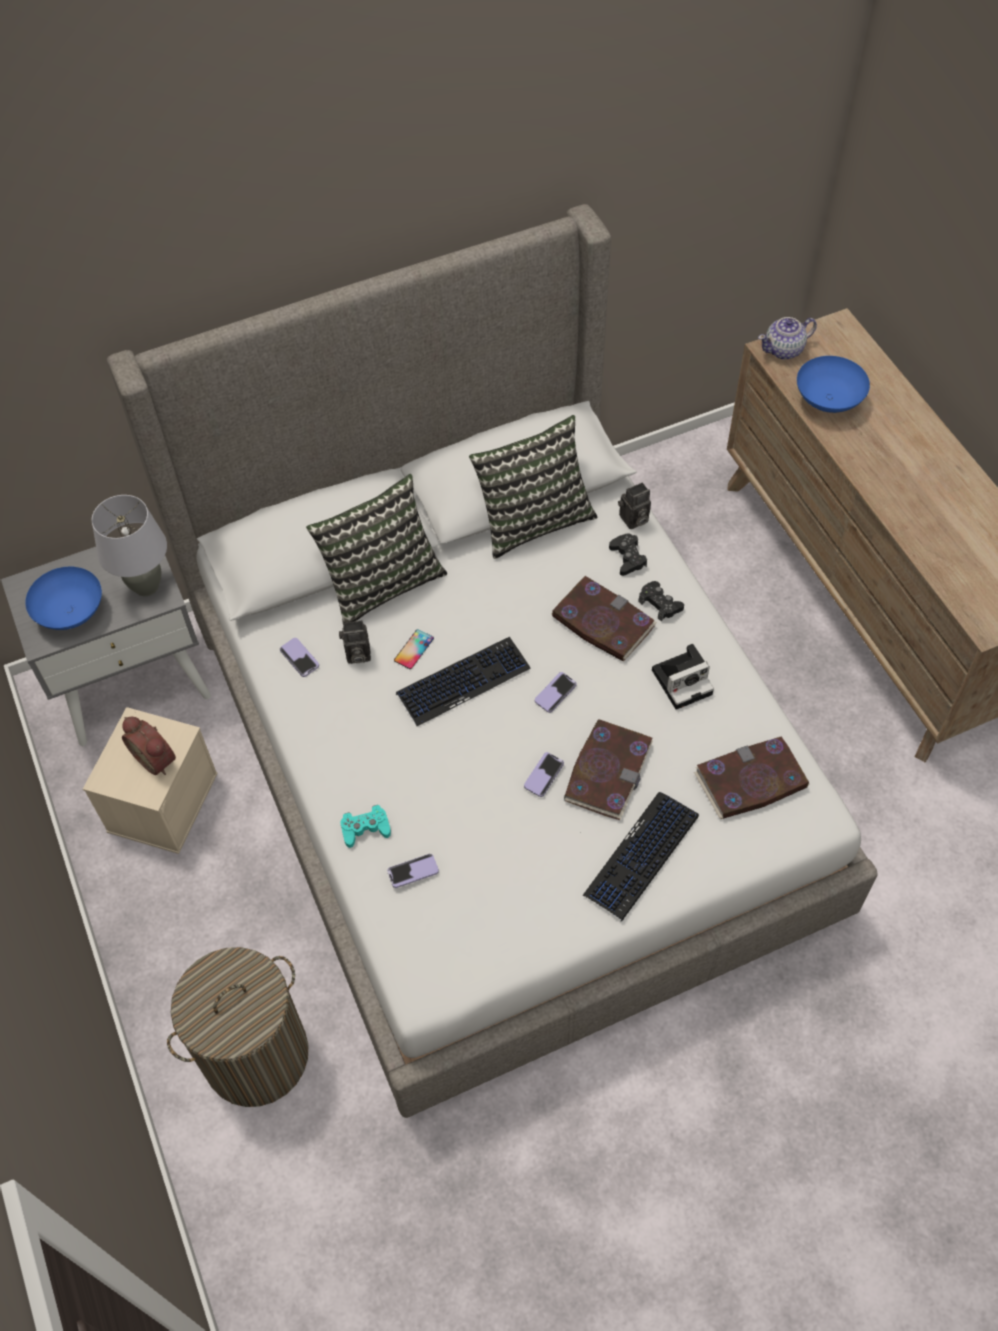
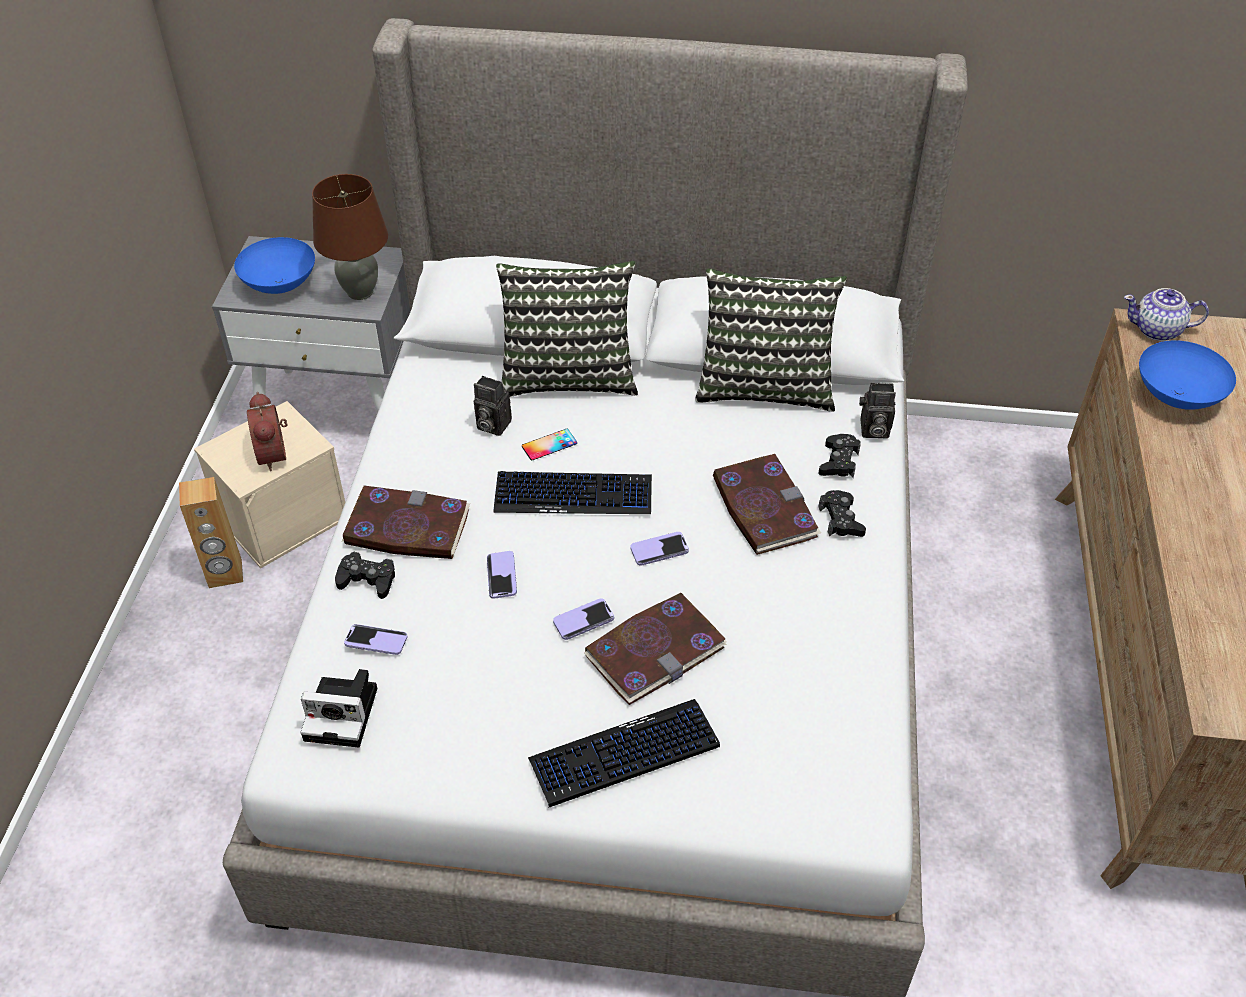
camera: 30 degrees right, 10 degrees down
grey table lamp [92,495,167,596] -> brown table lamp [312,174,388,300]
laundry basket [167,947,308,1107] -> none
phone [280,638,319,677] -> phone moved to [487,551,517,599]
turquoise game controller [340,805,391,848] -> black game controller [335,552,395,599]
camera [652,644,714,710] -> camera moved to [300,669,377,748]
book [694,737,809,819] -> book moved to [342,486,470,559]
none -> brown speaker [179,477,243,588]

